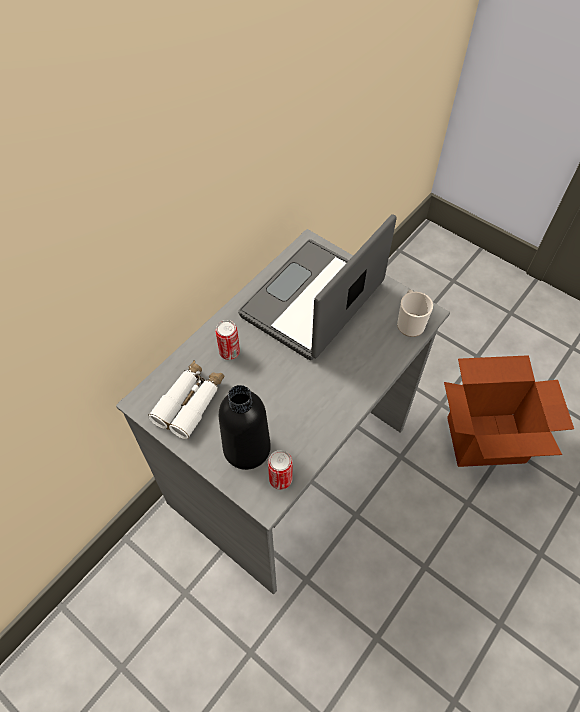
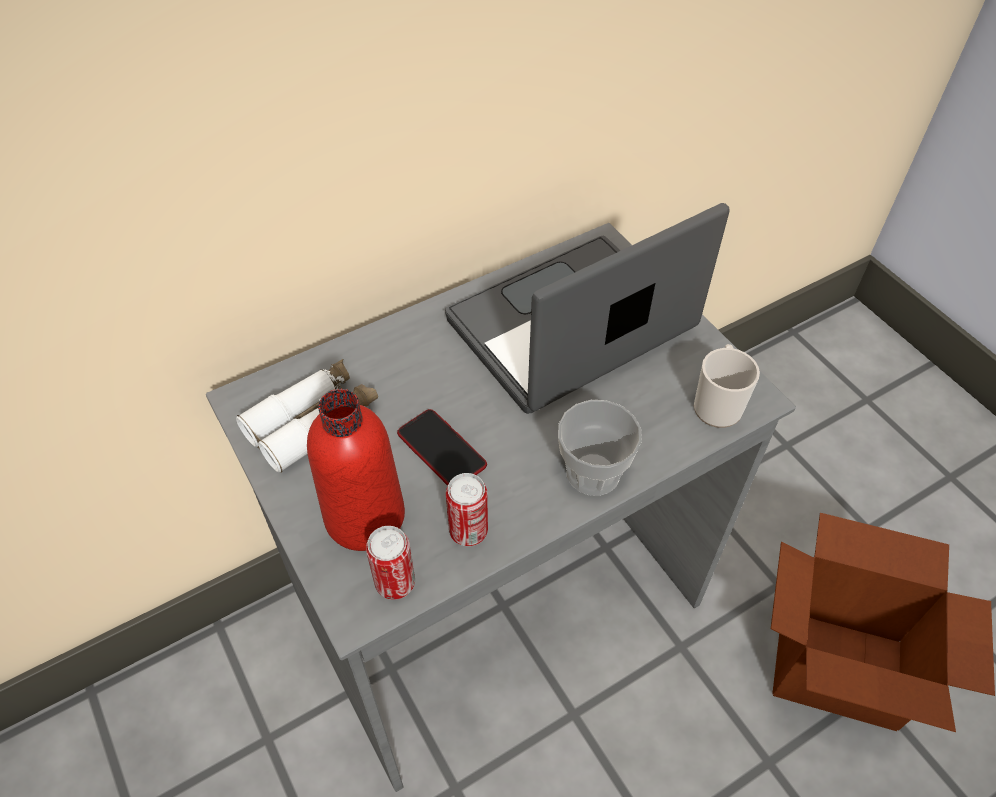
camera: 20 degrees right, 5 degrees down
can [216,320,240,360] -> can moved to [446,473,488,546]
black bottle [219,385,271,470] -> red bottle [307,389,405,551]
none -> phone [397,409,487,486]
none -> cup [558,400,642,496]

